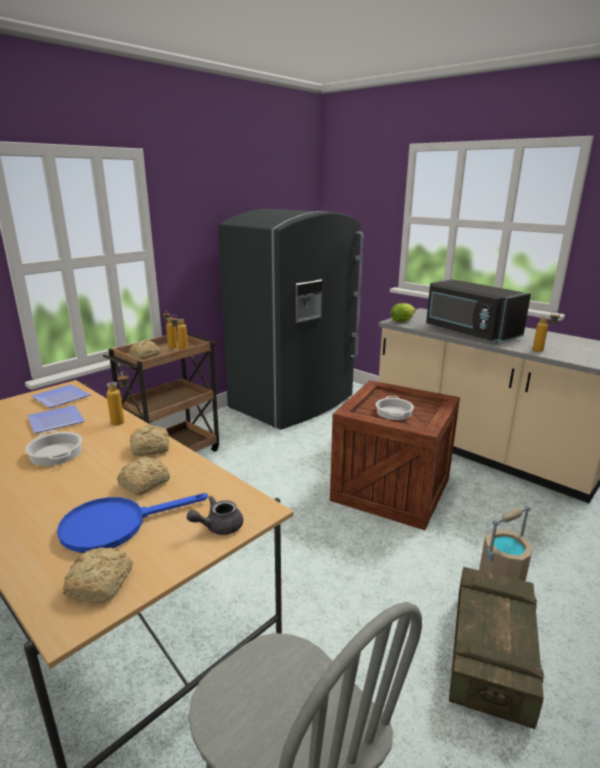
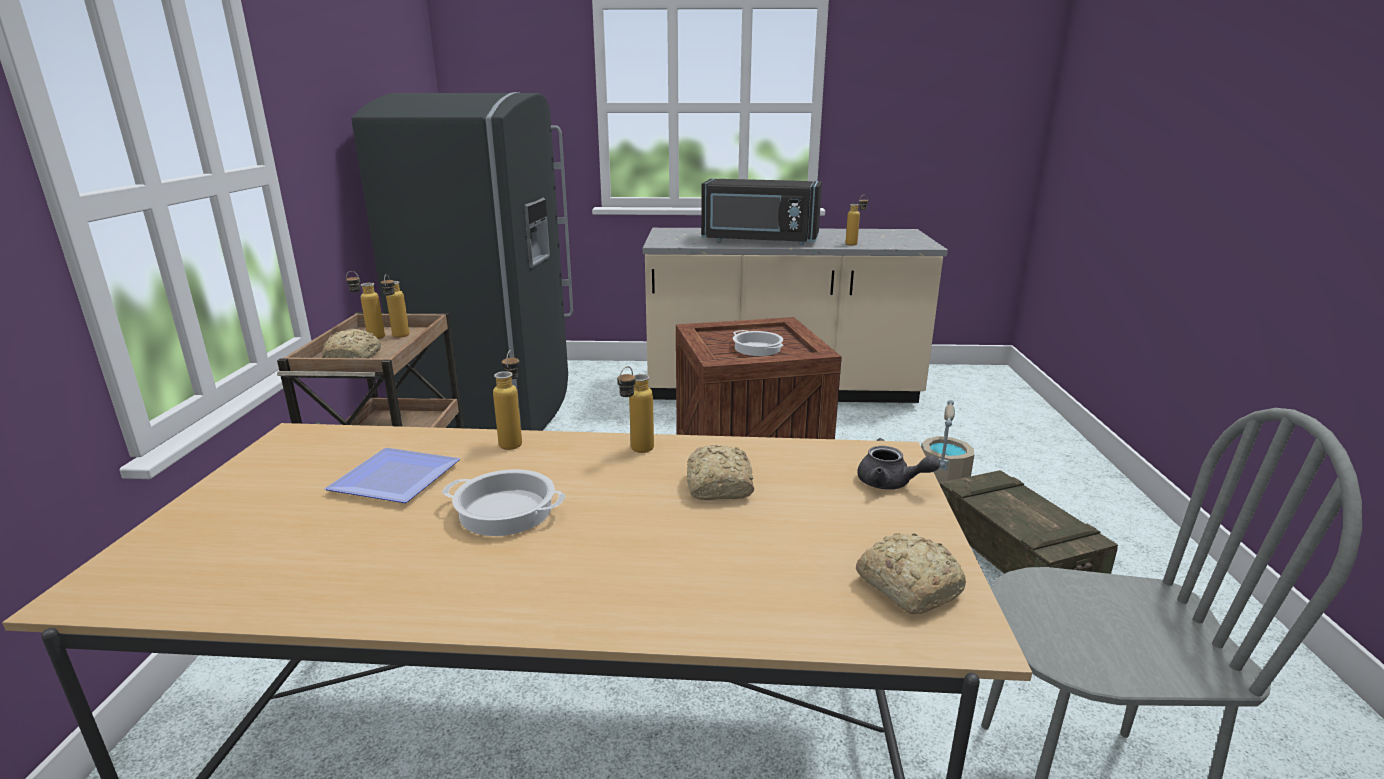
camera: 40 degrees left, 0 degrees up
plate [31,384,91,408] -> none
blue frying pan [57,493,208,553] -> none
bread [130,425,169,456] -> bottle [617,366,654,453]
grey teapot [187,496,243,535] -> grey teapot turned 75 degrees counterclockwise [857,446,940,490]
lettuce [390,303,416,322] -> none

